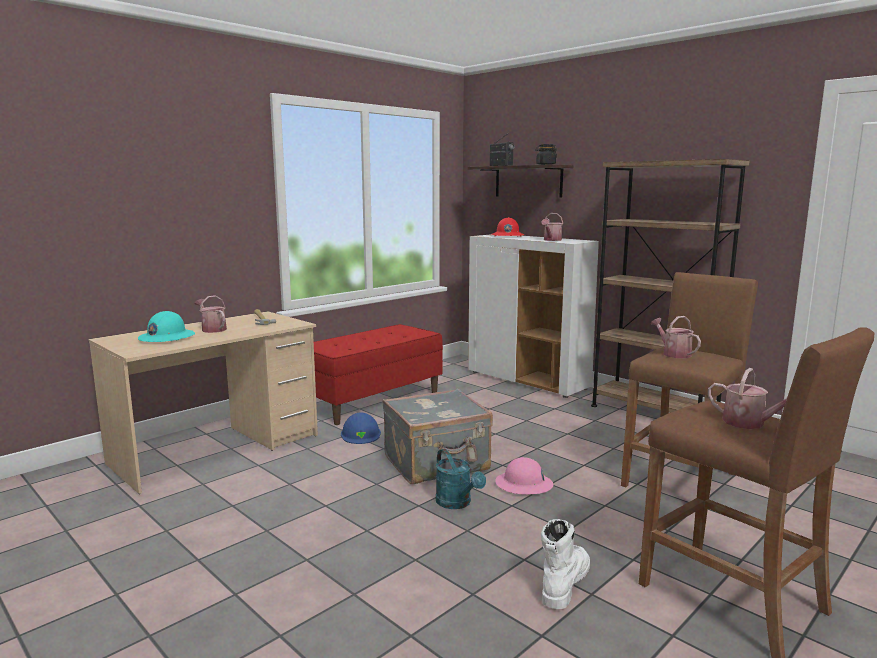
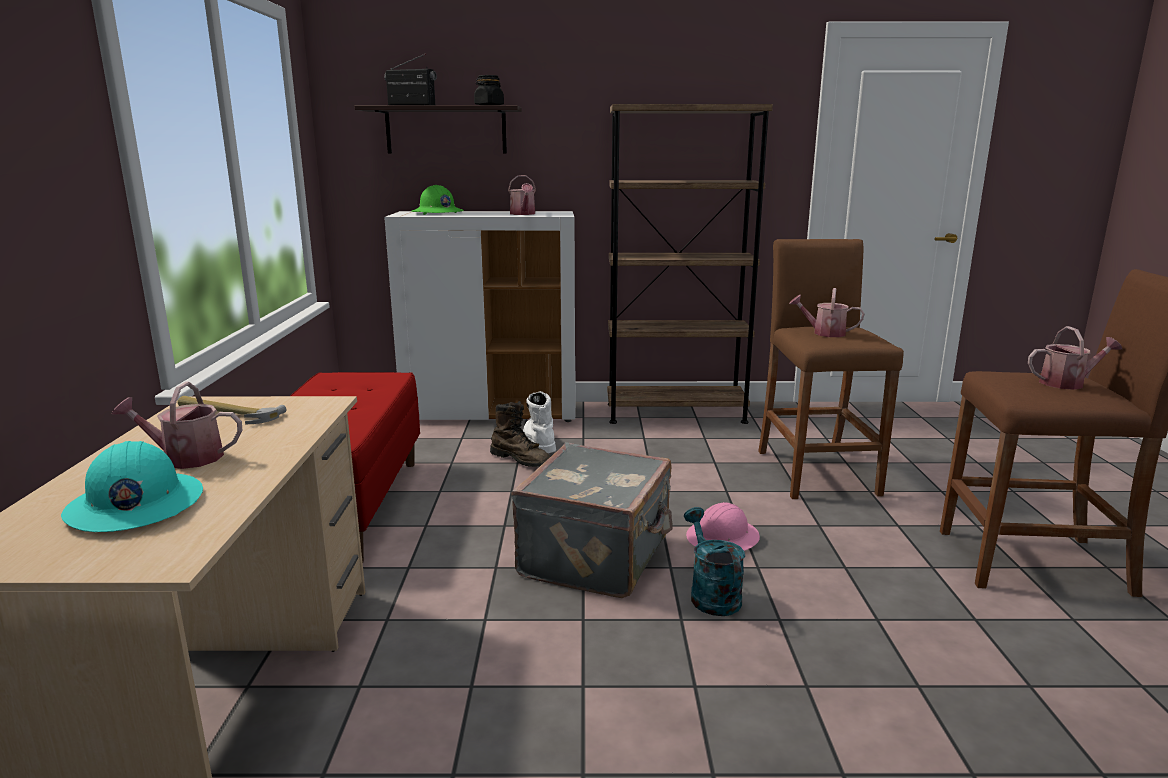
camera: 45 degrees left, 5 degrees up
blue hard hat [341,412,381,444] -> none
turquoise watering can [436,449,486,509] -> turquoise watering can turned 120 degrees counterclockwise [684,507,745,616]
red hard hat [491,217,525,237] -> green hard hat [411,185,464,215]
white boot [541,519,590,609] -> white boot moved to [523,391,556,453]
none -> brown boot [490,401,550,467]

